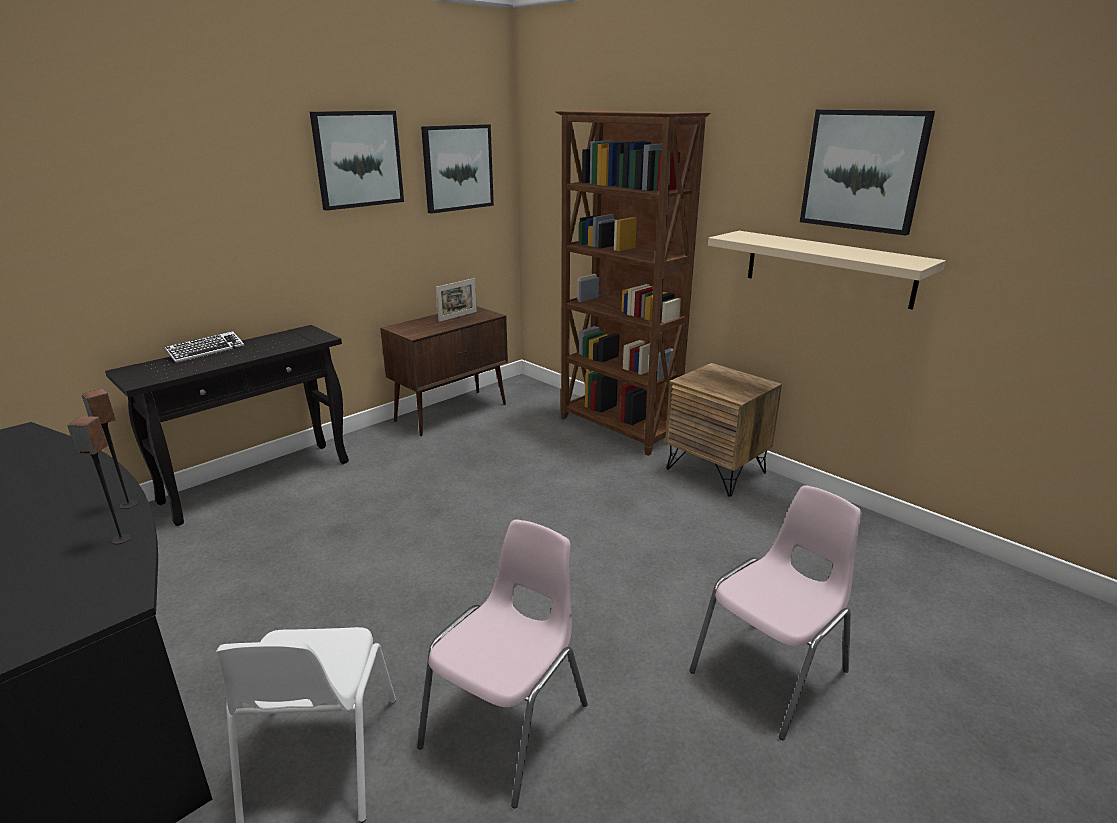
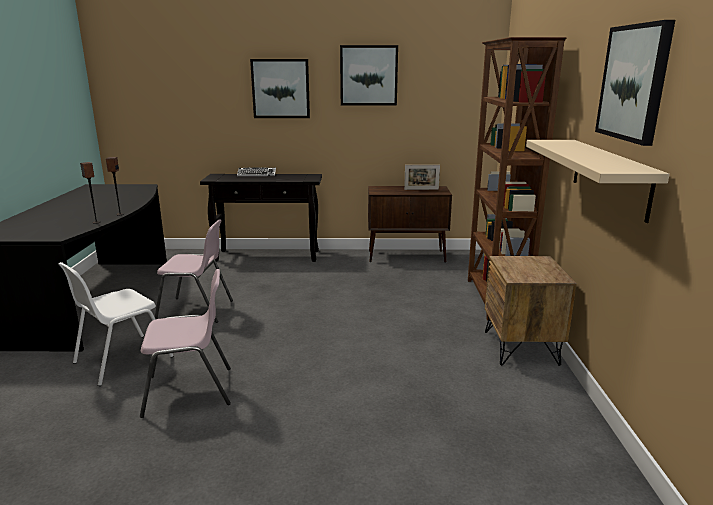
camera: 45 degrees right, 5 degrees down
picture [421,124,494,214] -> picture moved to [250,59,310,118]
pink chair [689,485,862,740] -> pink chair moved to [155,220,233,323]

